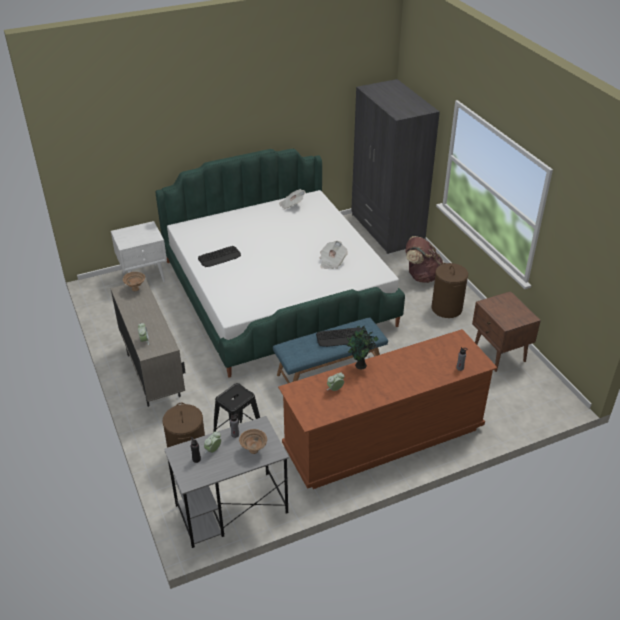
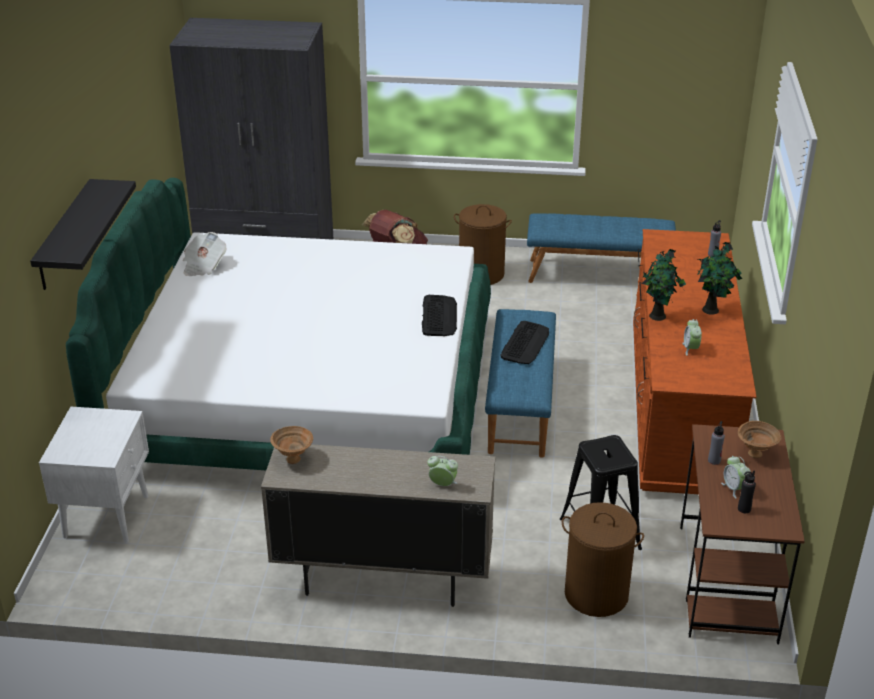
camera: 60 degrees left, 5 degrees down
grey desk [164,416,289,548] -> brown desk [680,424,805,644]
keyboard [198,246,241,267] -> keyboard moved to [422,295,457,336]
newspaper [320,241,348,269] -> none
brown nightstand [472,291,541,372] -> blue bench [527,213,676,283]
none -> black shelf [30,179,136,290]
none -> potted plant [697,242,742,315]

